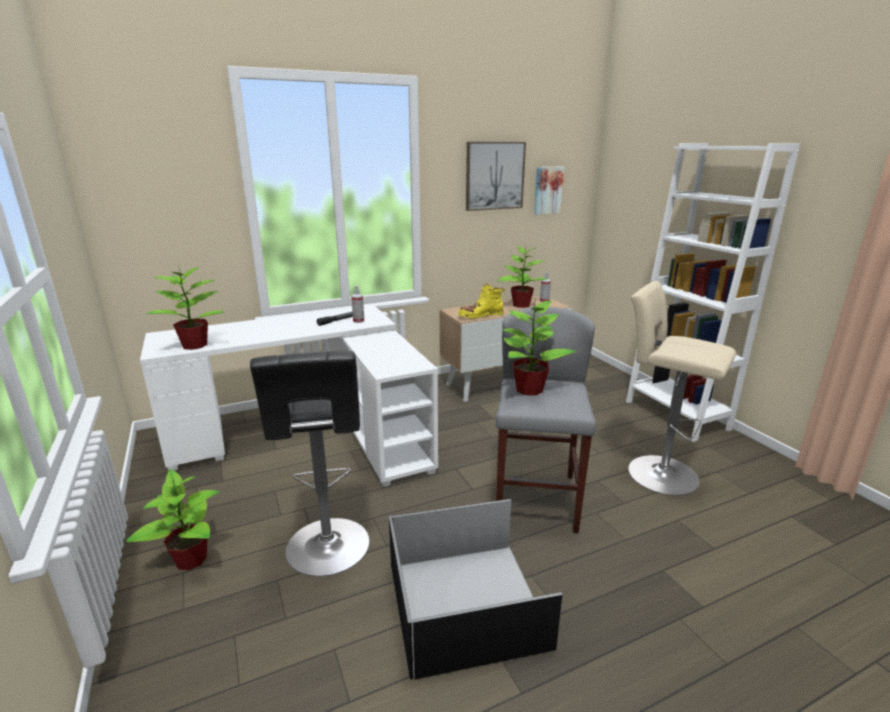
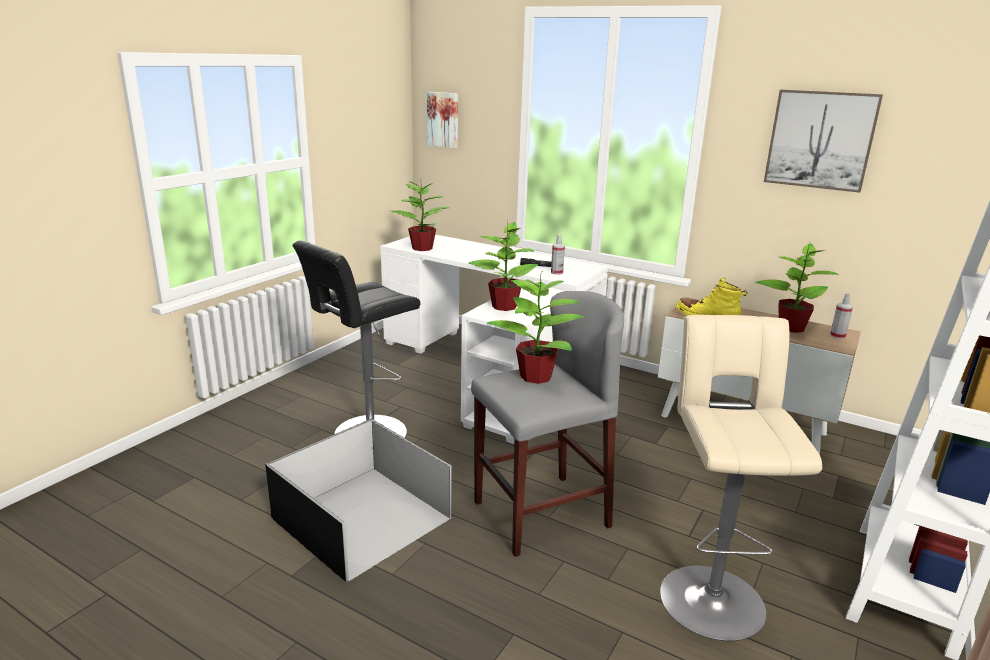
camera: 55 degrees right, 0 degrees up
potted plant [126,469,219,570] -> potted plant moved to [468,222,538,311]
picture [534,166,565,215] -> picture moved to [427,92,458,148]

